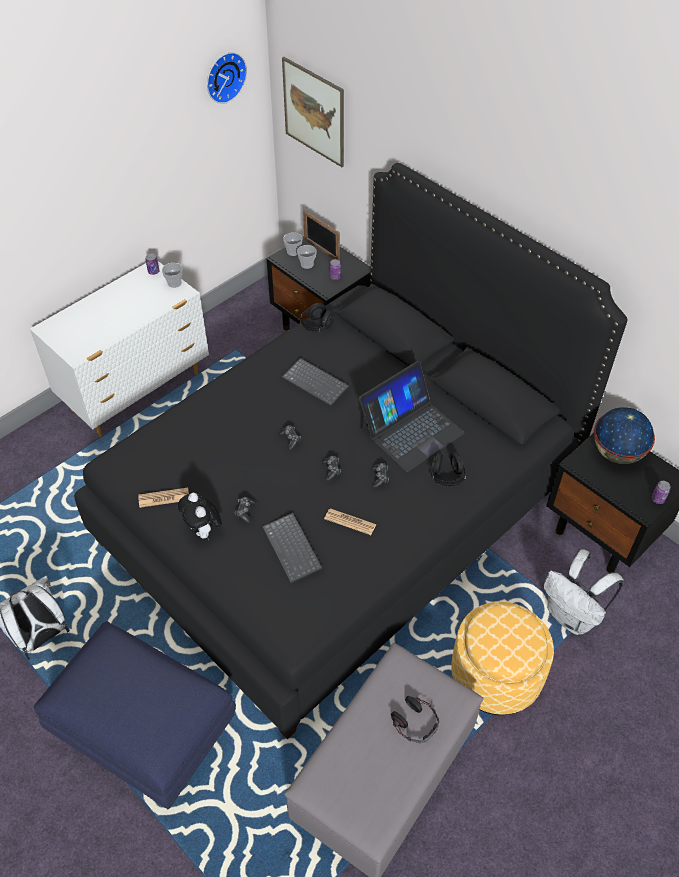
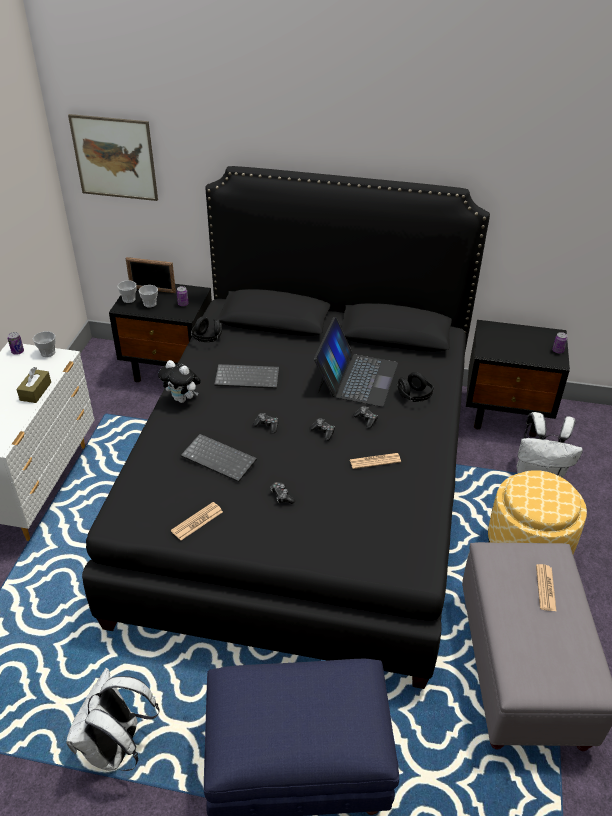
camera: 35 degrees left, 10 degrees down
plush toy [178,493,222,540] -> plush toy moved to [158,360,201,403]
wall clock [207,52,247,104] -> none
keyboard [262,513,322,583] -> keyboard moved to [181,434,257,482]
headphones [391,696,439,743] -> newspaper [536,564,557,612]
globe [594,407,655,464] -> none
none -> brown tissue box [16,367,51,403]

